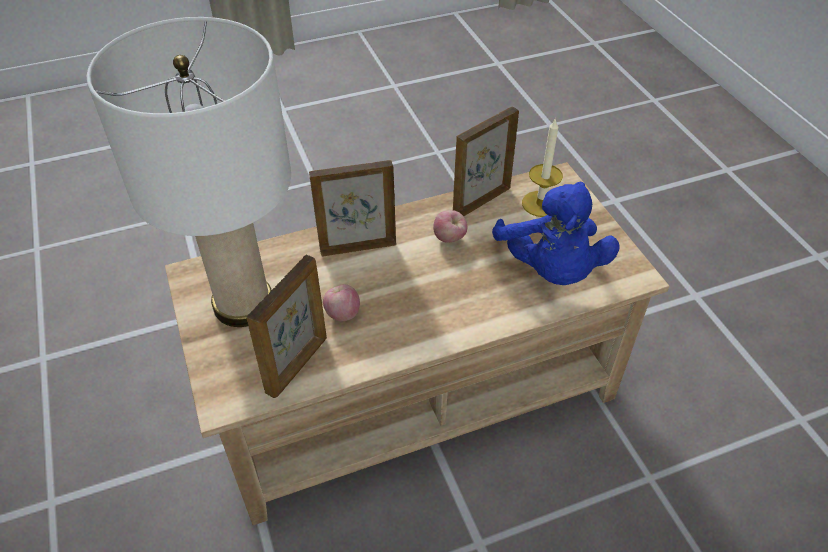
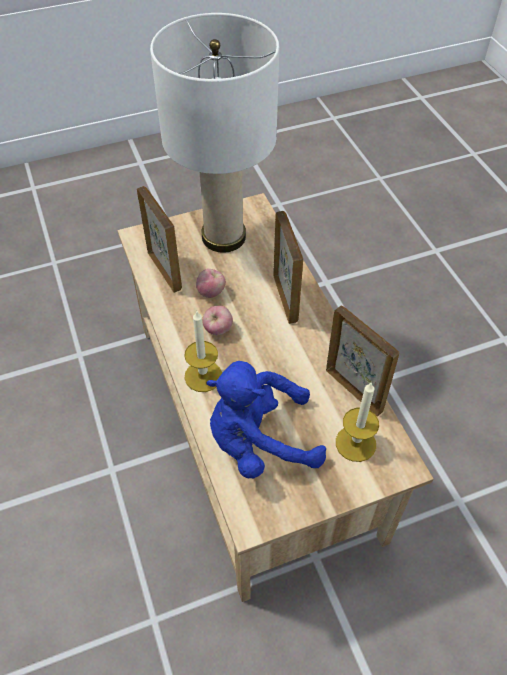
camera: 90 degrees right, 5 degrees up
picture frame [246,255,327,398] -> picture frame turned 150 degrees counterclockwise [137,186,182,293]
apple [433,210,467,243] -> apple moved to [202,306,233,335]
none -> candle [184,311,222,392]

